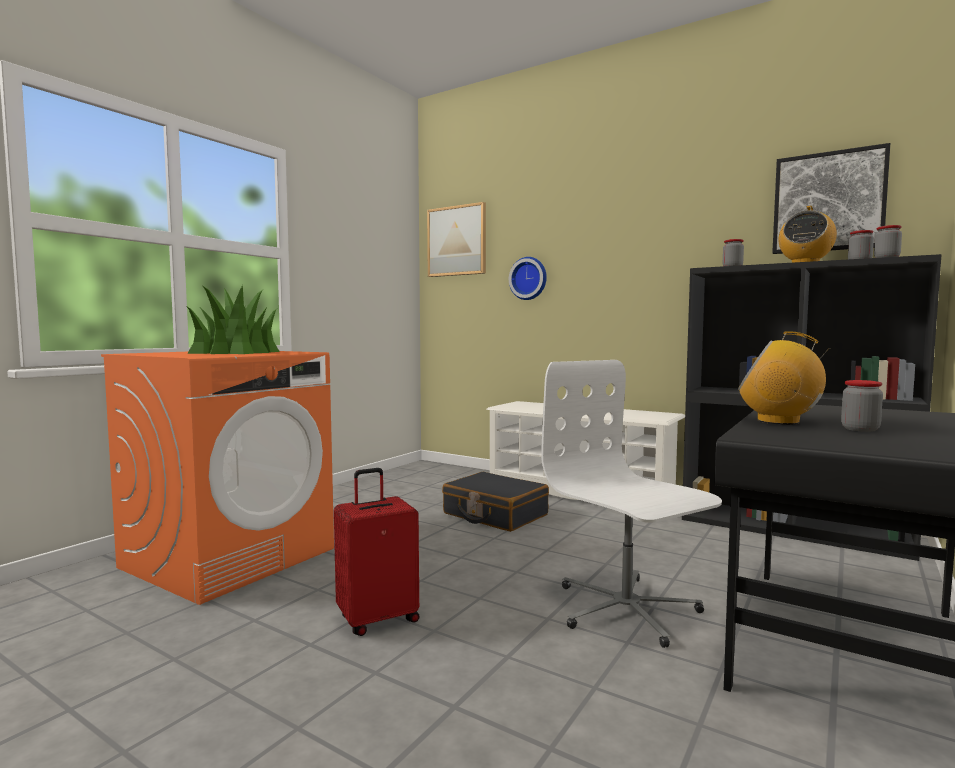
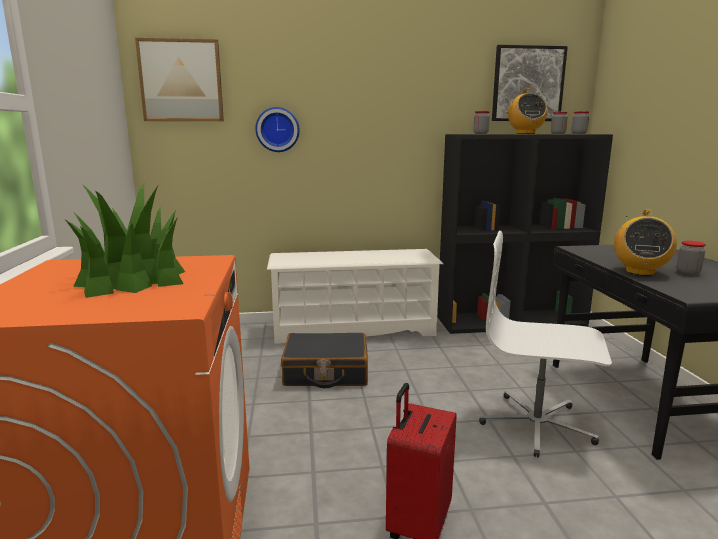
camera: 40 degrees left, 10 degrees up
radio [738,331,829,425] -> radio turned 60 degrees counterclockwise [614,209,677,276]

